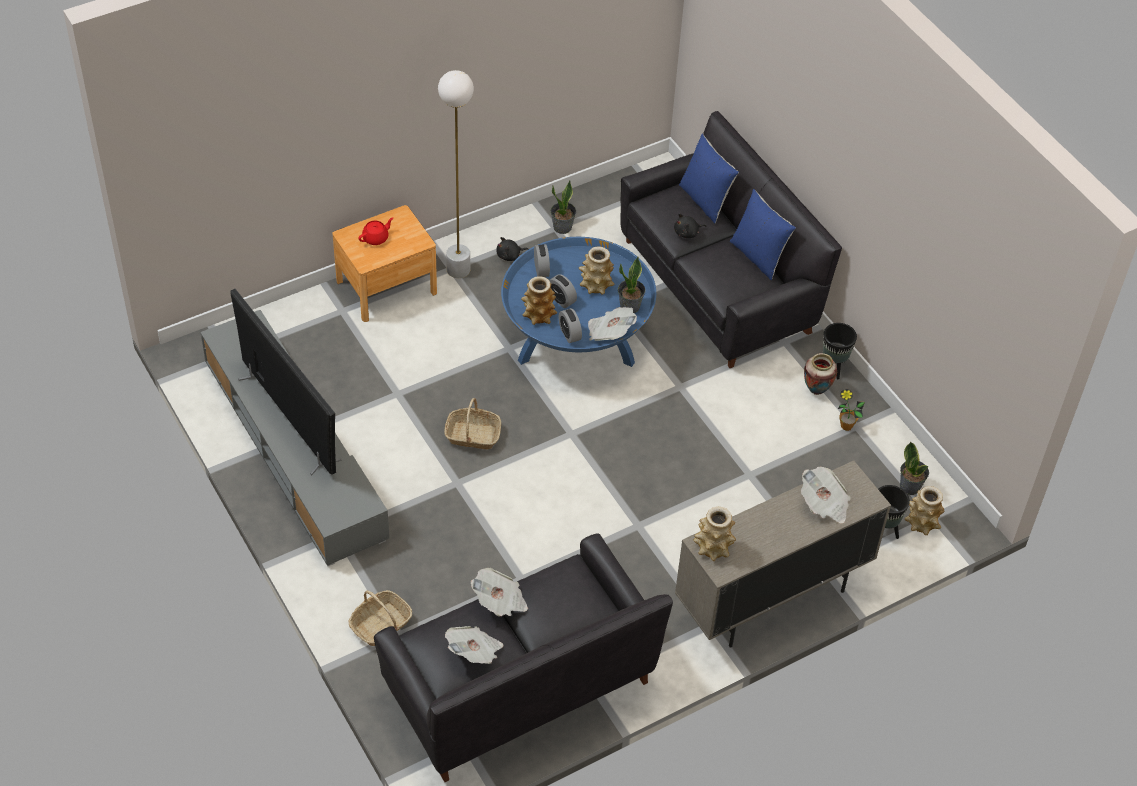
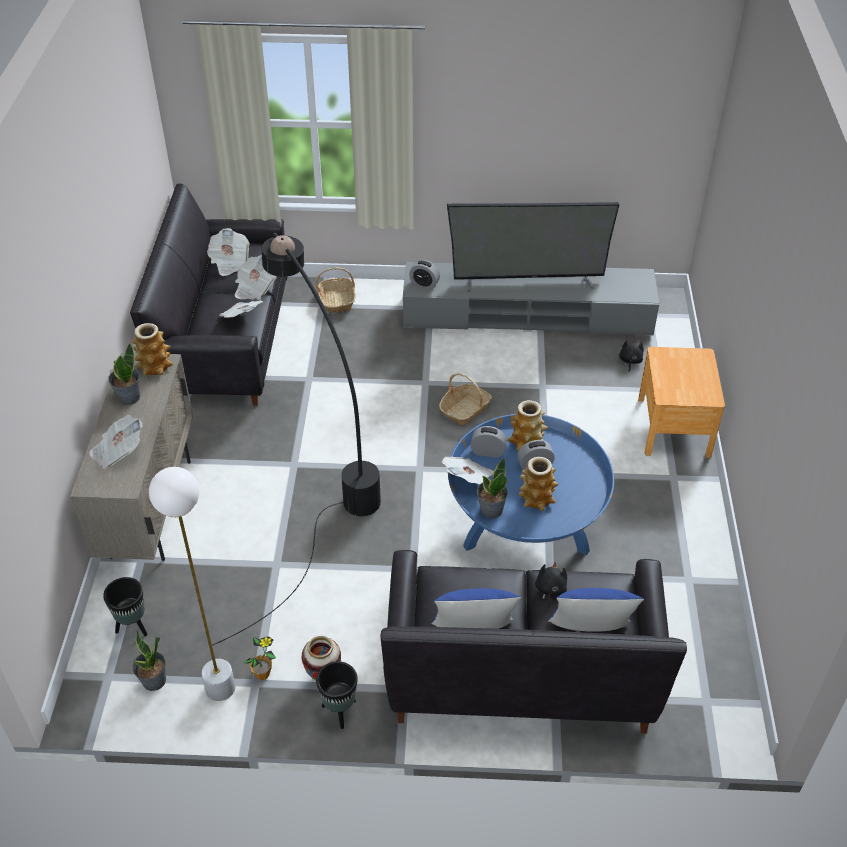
camera: 125 degrees right, 5 degrees down
red teapot [358,217,393,245] -> none
white floor lamp [438,70,474,278] -> white floor lamp moved to [149,467,235,701]
black plush toy [496,237,529,261] -> black plush toy moved to [619,339,644,372]
alarm clock [534,244,550,277] -> alarm clock moved to [409,260,440,289]
potted plant [551,180,576,234] -> potted plant moved to [108,343,141,405]
vase [905,486,945,535] -> none
none -> black floor lamp [212,233,381,646]
none -> newspaper [219,300,263,318]

